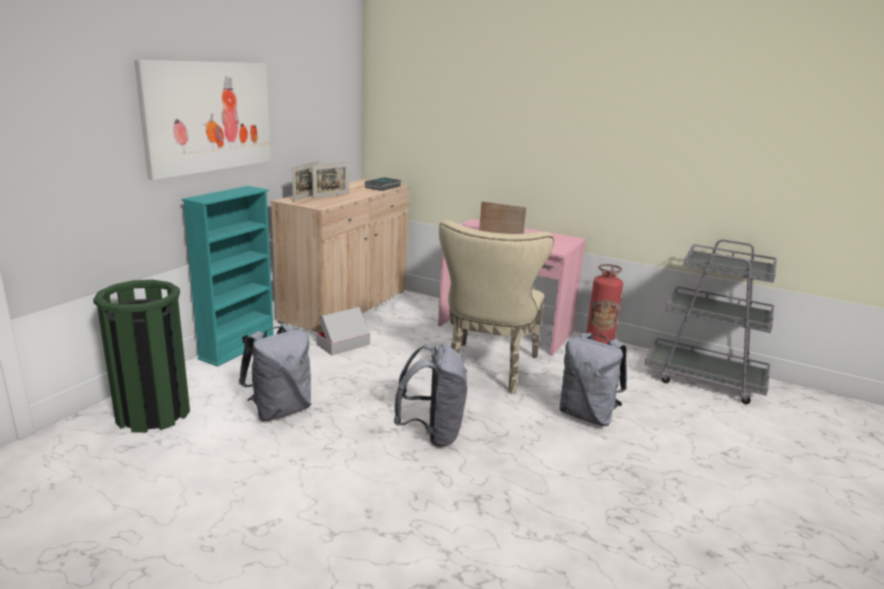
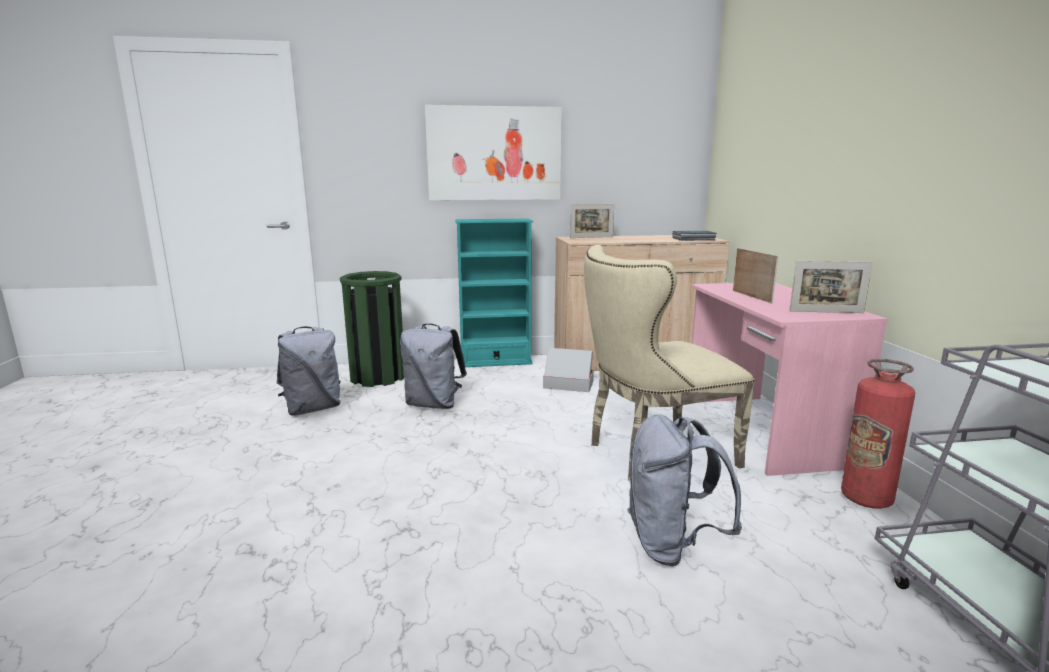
camera: 55 degrees right, 5 degrees down
picture frame [312,162,349,199] -> picture frame moved to [789,261,873,313]
grey backpack [394,344,467,447] -> grey backpack moved to [277,326,341,415]

